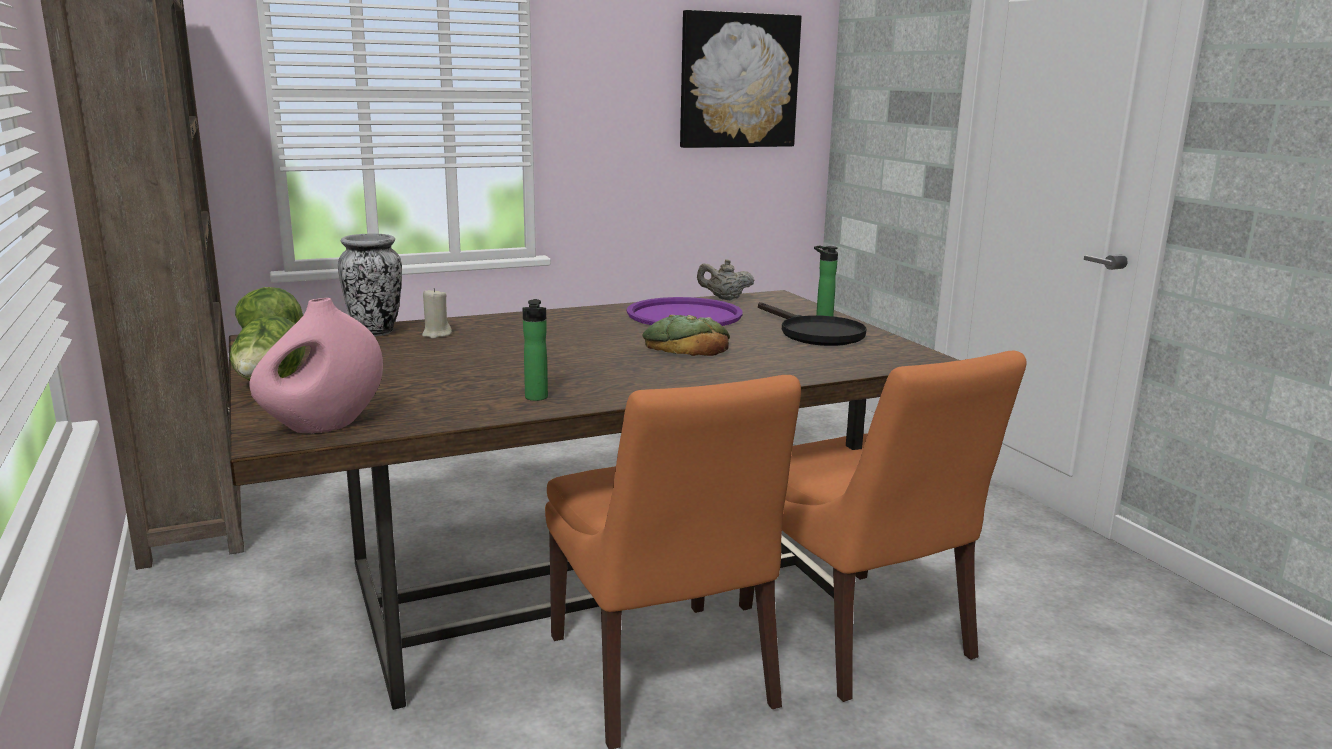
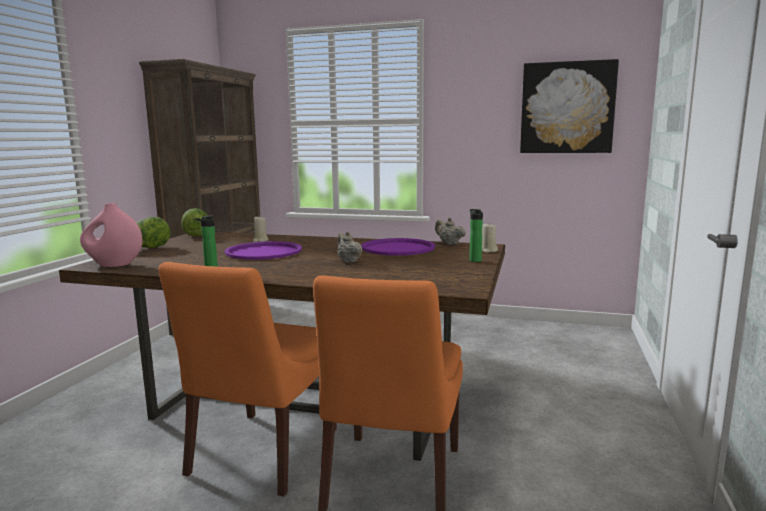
camera: 40 degrees right, 5 degrees down
vase [338,234,402,336] -> none
bread [642,315,730,356] -> beige teapot [337,231,363,263]
black frying pan [758,302,867,346] -> none
none -> purple tray [225,241,302,260]
none -> beige candle [482,223,498,253]

